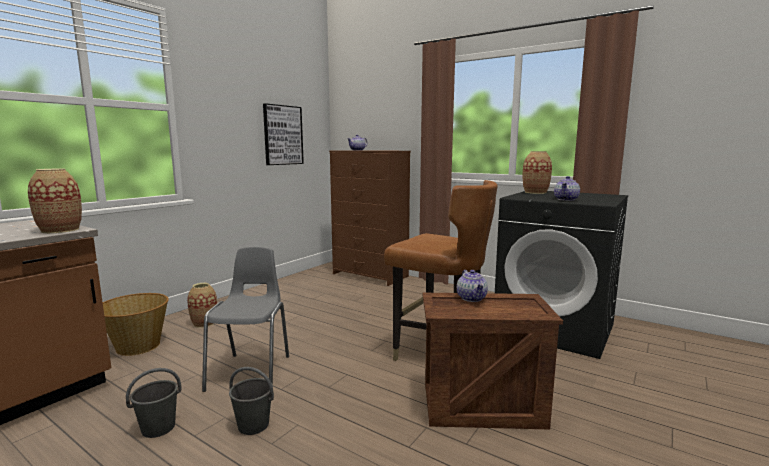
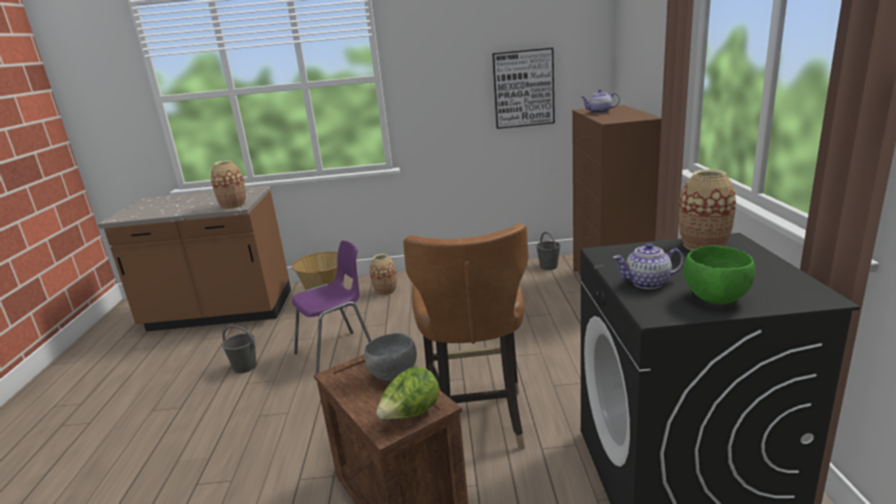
camera: 55 degrees right, 10 degrees up
grey chair [202,247,289,392] -> purple chair [292,240,372,374]
grey bucket [229,367,274,435] -> grey bucket moved to [536,232,561,270]
teapot [457,270,488,302] -> grey bowl [364,333,417,381]
none -> lettuce [376,367,439,419]
none -> green bowl [683,245,755,305]

